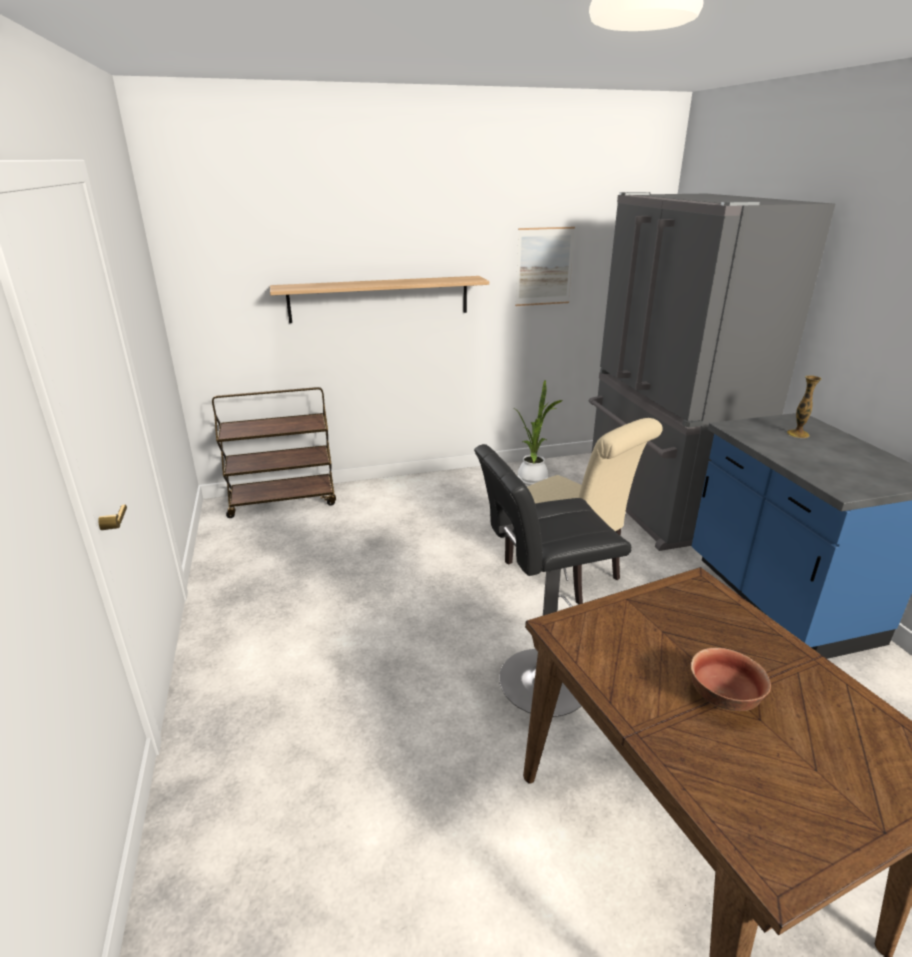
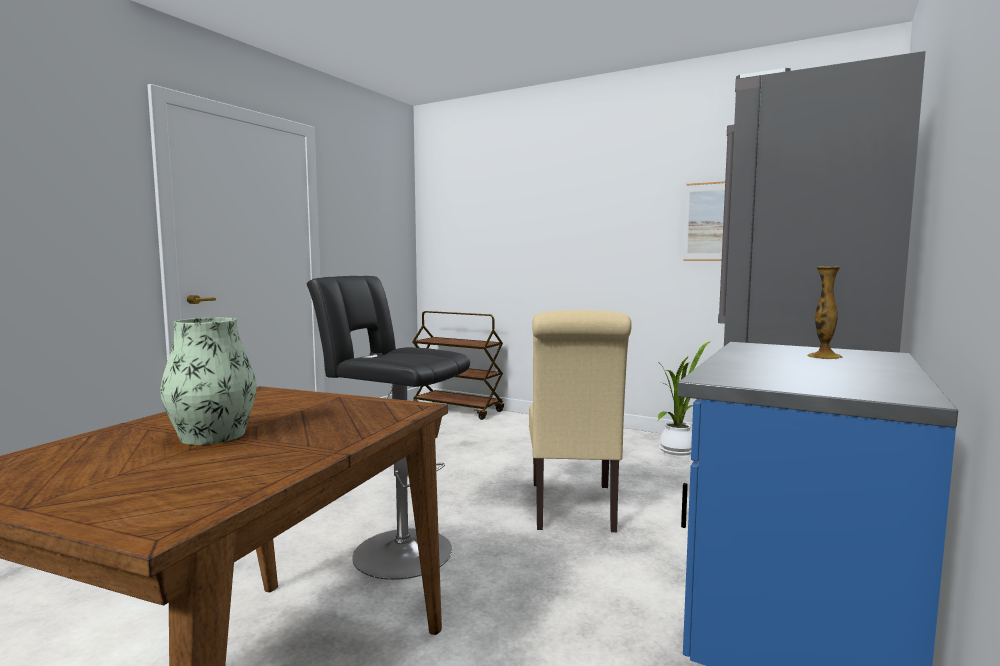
camera: 45 degrees right, 20 degrees down
shelf [270,276,489,323] -> none
bowl [691,648,771,711] -> vase [160,317,257,445]

